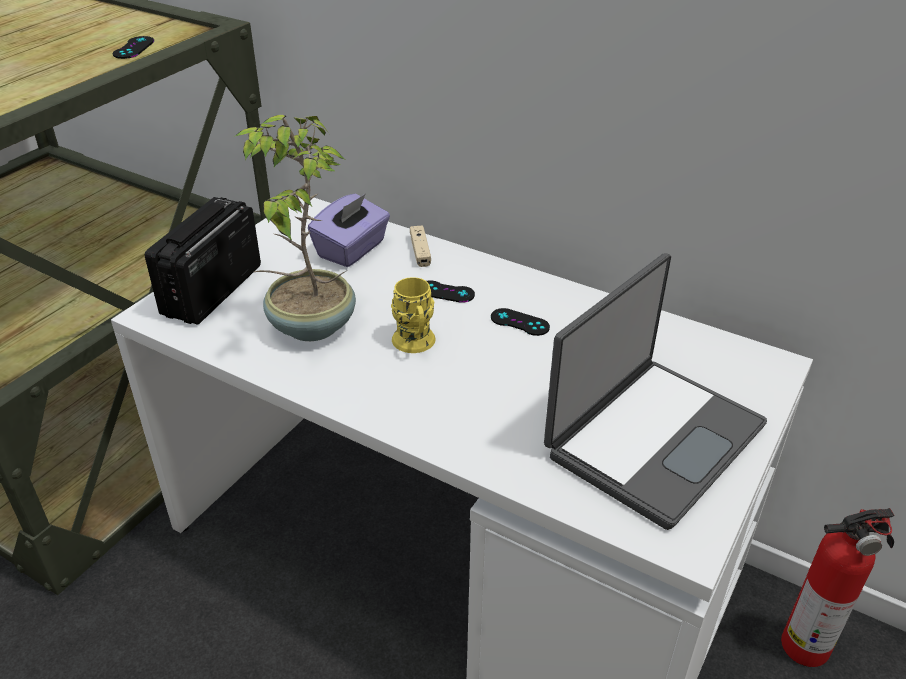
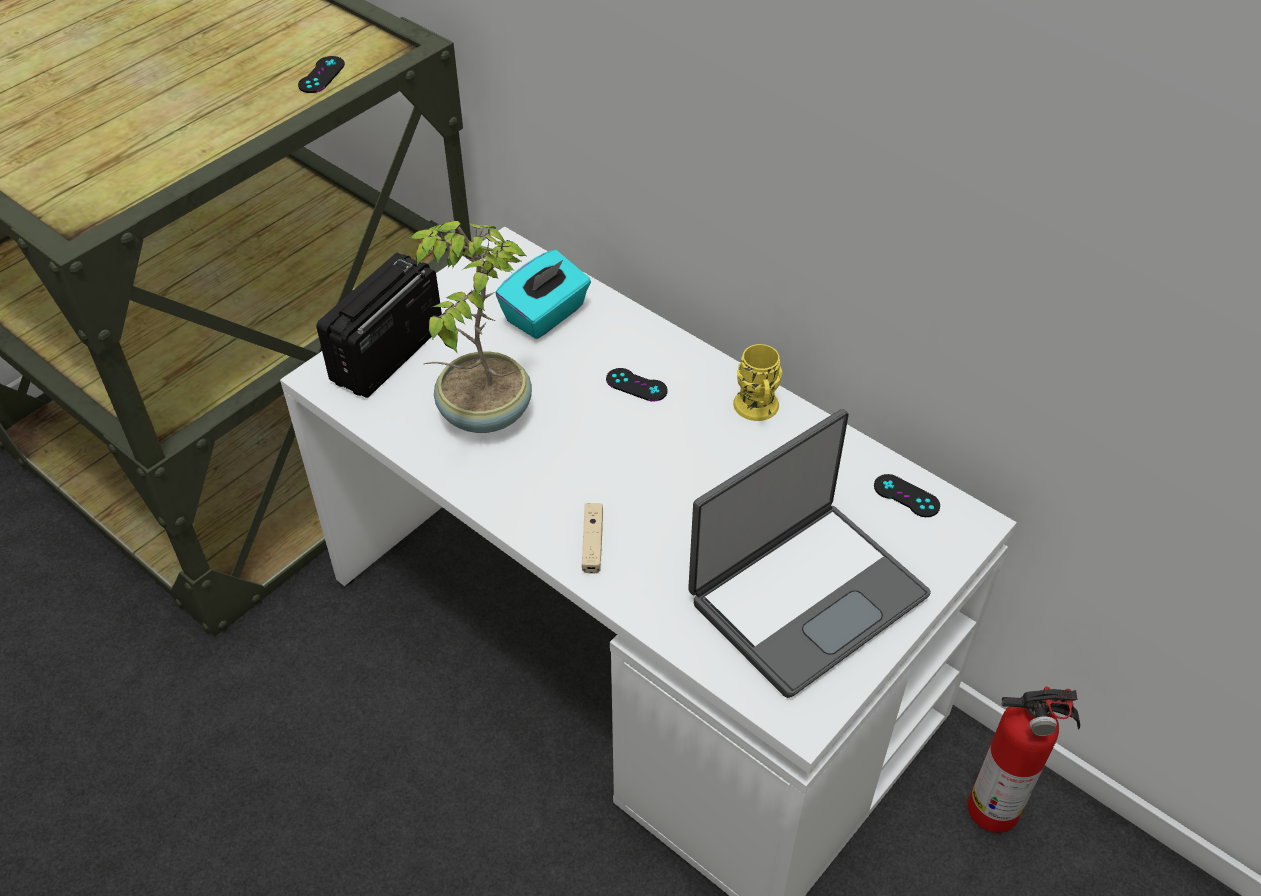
camera: 10 degrees right, 10 degrees up
purple tissue box [308,193,390,267] -> turquoise tissue box [495,250,591,339]
yellow mug [391,277,436,353] -> yellow mug moved to [733,344,782,421]
beige game controller [410,225,431,267] -> beige game controller moved to [582,503,603,573]
black game controller [491,308,550,336] -> black game controller moved to [874,474,940,517]

